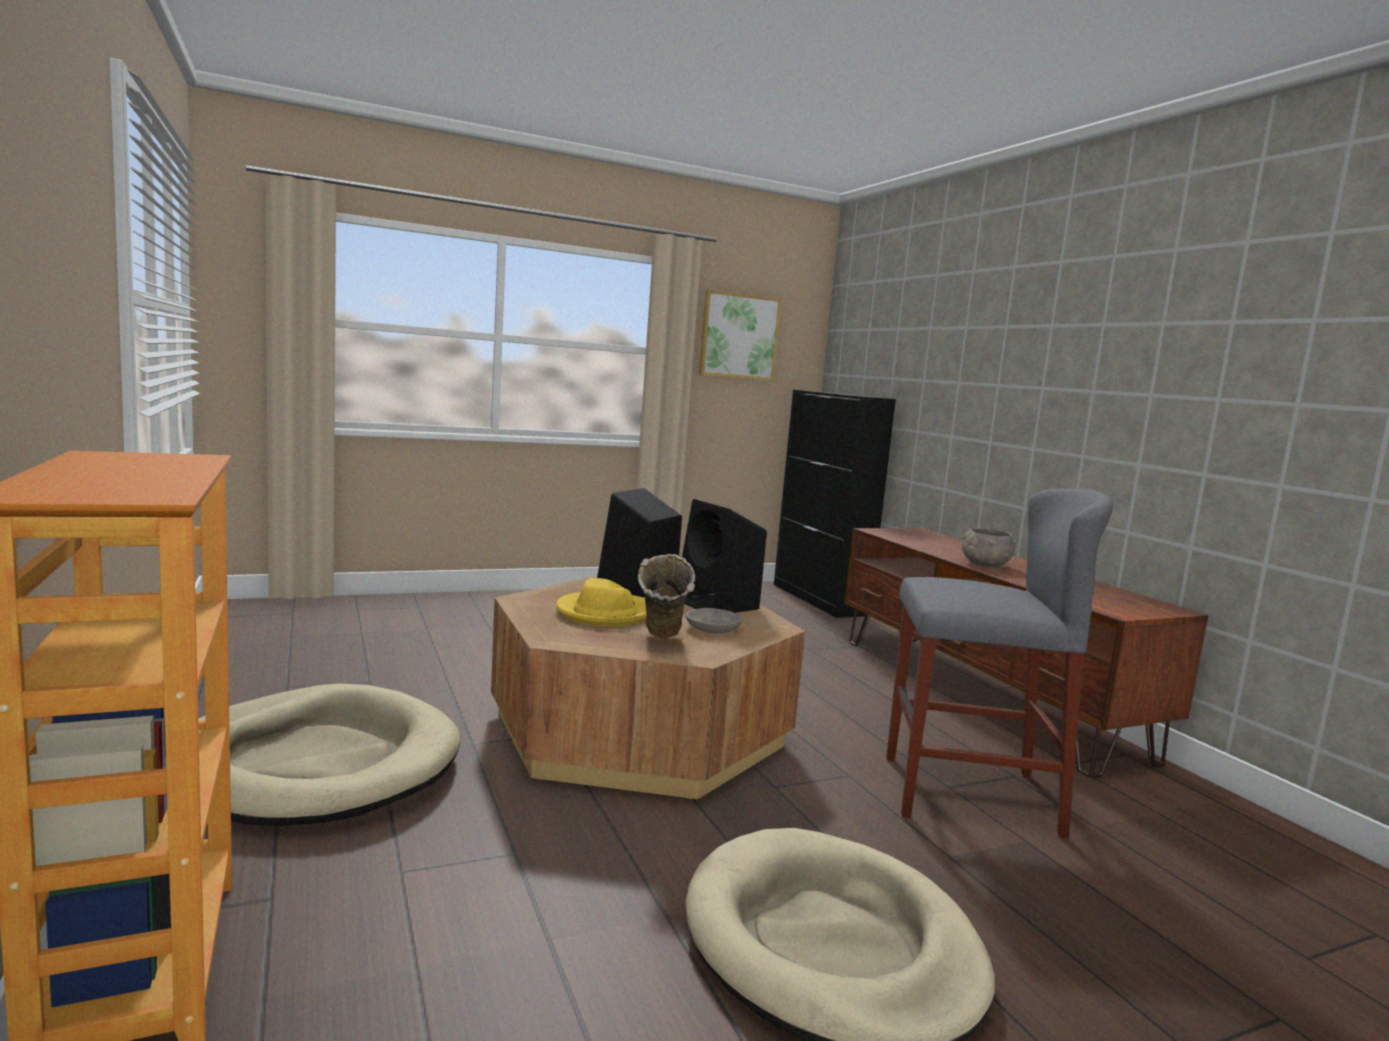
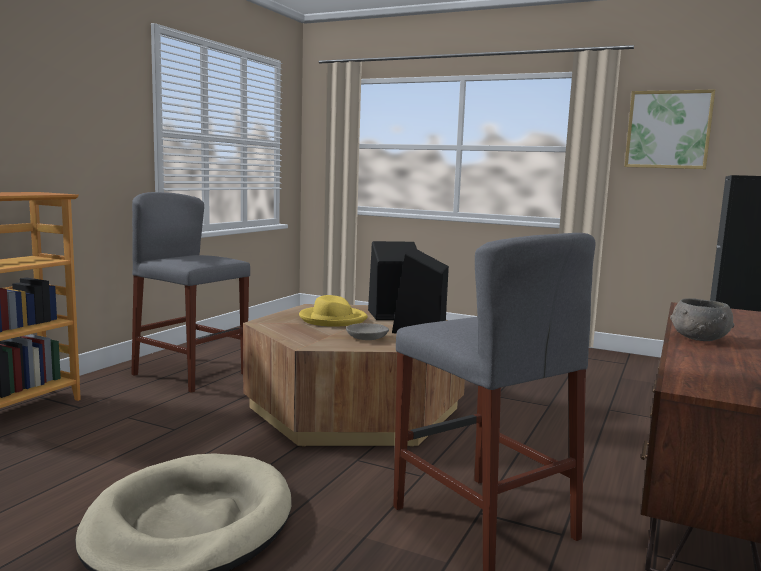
camera: 50 degrees right, 0 degrees up
beige dog bed [198,684,461,826] -> grey stool [131,192,250,393]
beige vase [638,554,695,638] -> none

